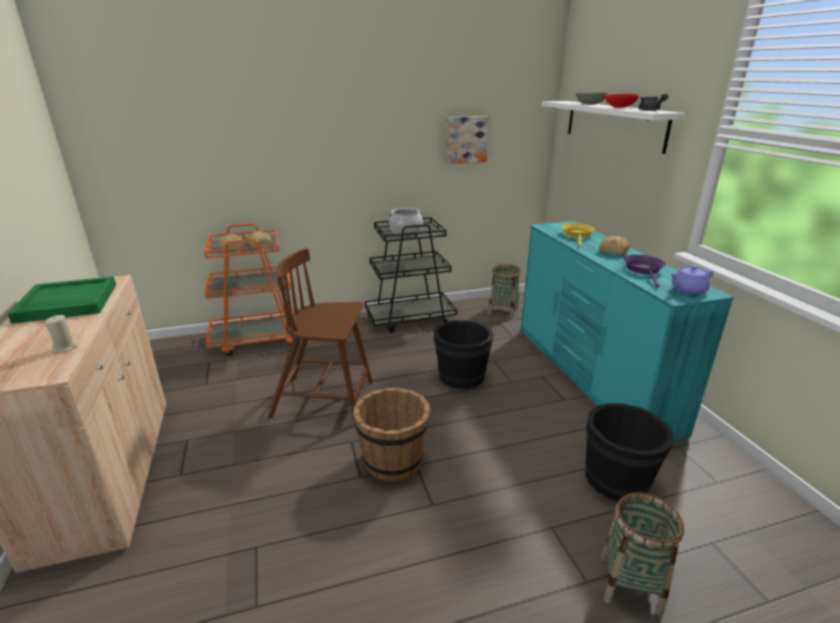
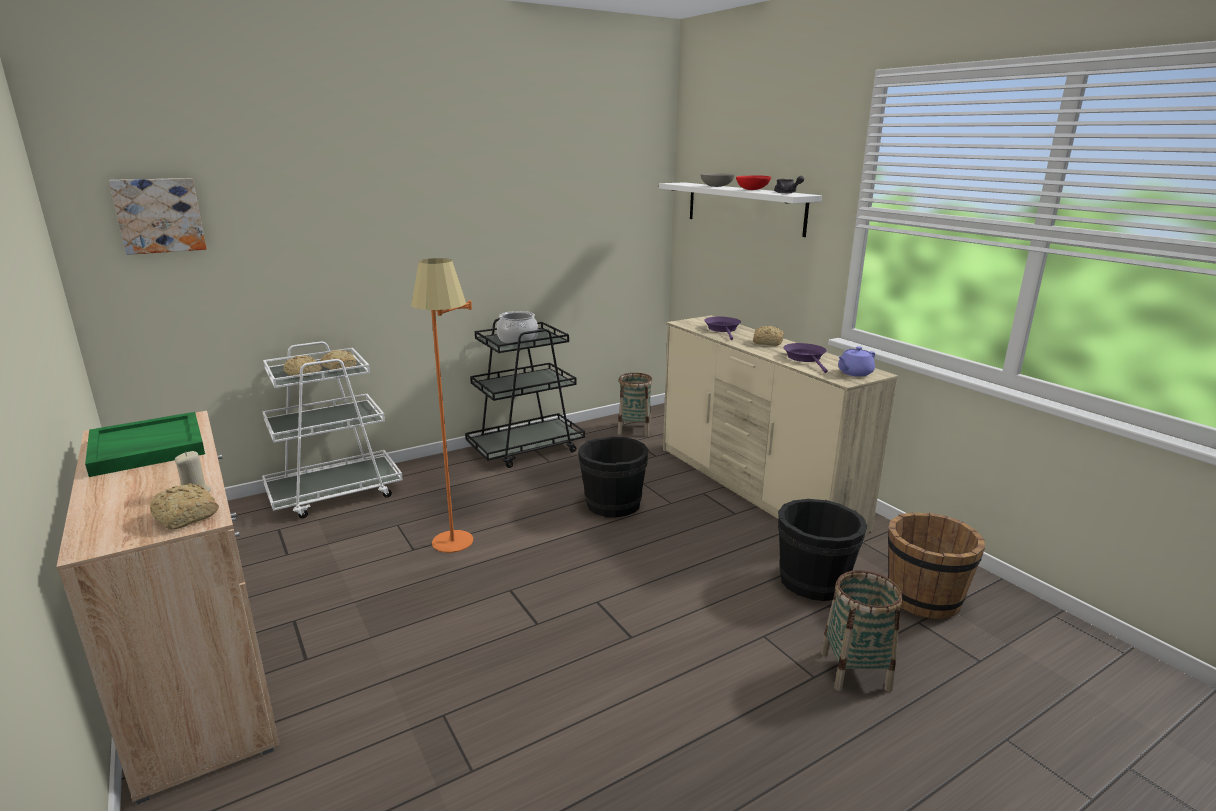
camera: 15 degrees left, 5 degrees down
orange cart [204,223,299,356] -> white cart [262,341,403,518]
brown chair [268,248,373,424] -> orange floor lamp [411,258,473,553]
brown bucket [353,388,430,481] -> brown bucket moved to [888,512,985,619]
picture [445,116,489,164] -> picture moved to [109,178,207,255]
turquoise dresser [521,221,734,441] -> beige dresser [663,315,898,534]
yellow frying pan [561,223,595,246] -> purple frying pan [704,317,741,340]
none -> bread [150,483,219,530]

